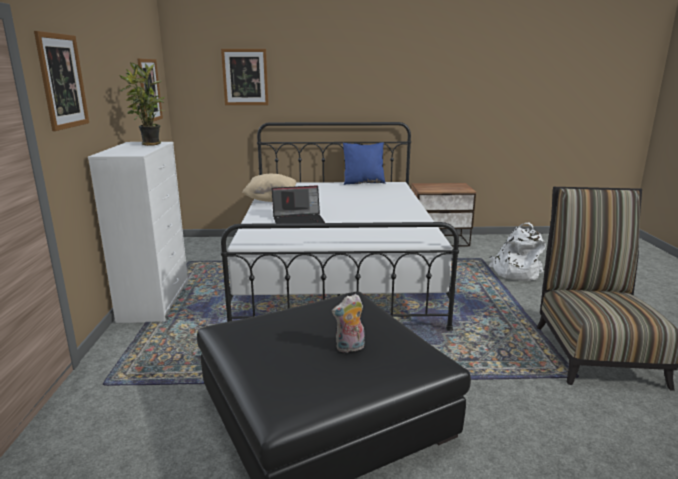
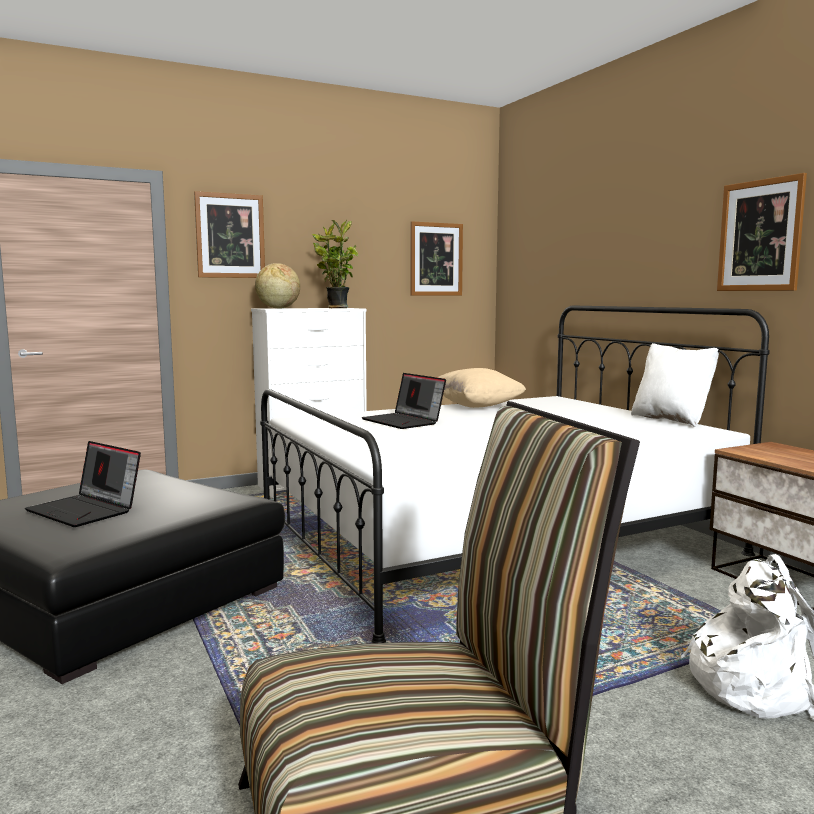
camera: 65 degrees right, 10 degrees down
picture [221,49,269,105] -> picture moved to [717,173,807,291]
plush toy [332,294,365,353] -> laptop [25,441,141,527]
blue pillow [343,142,386,185] -> white pillow [631,343,719,427]
none -> globe [255,263,300,309]

